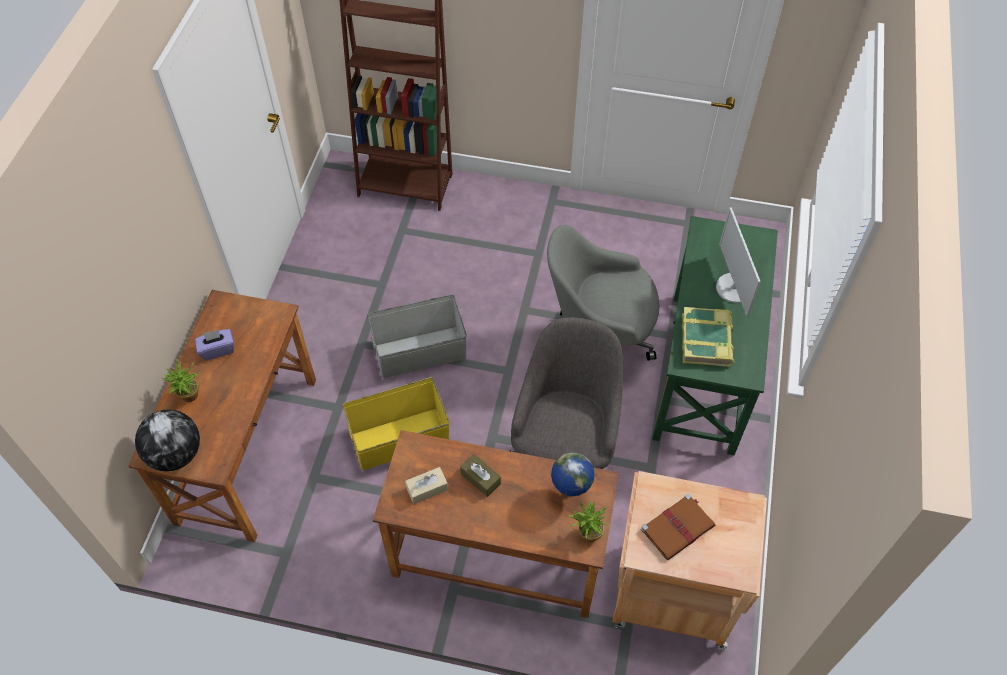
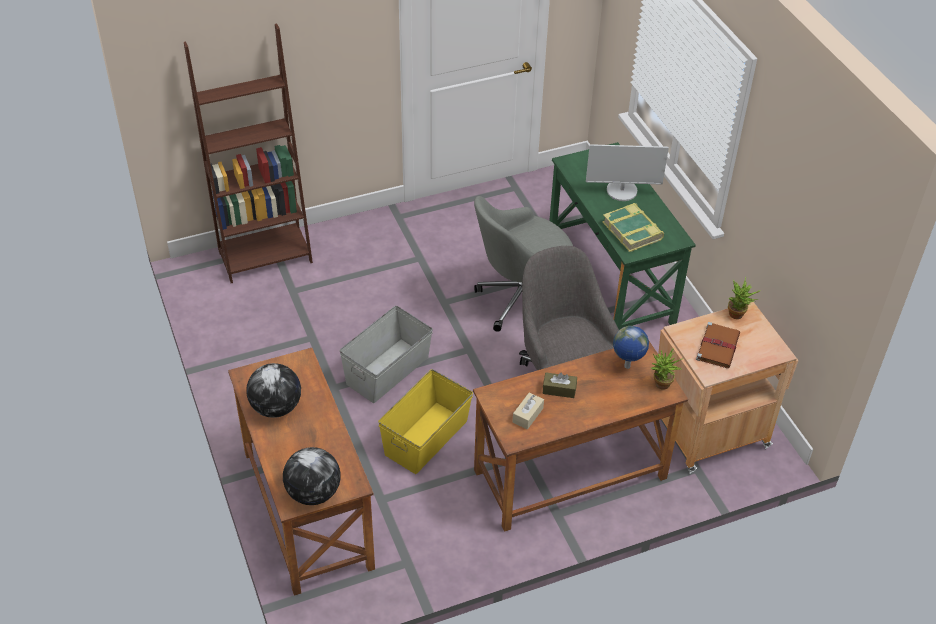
camera: 35 degrees left, 10 degrees down
potted plant [162,359,199,402] -> potted plant moved to [728,277,761,319]
purple tissue box [195,329,234,360] -> globe [246,363,301,418]
monitor [716,207,761,317] -> monitor turned 45 degrees counterclockwise [586,144,669,201]

